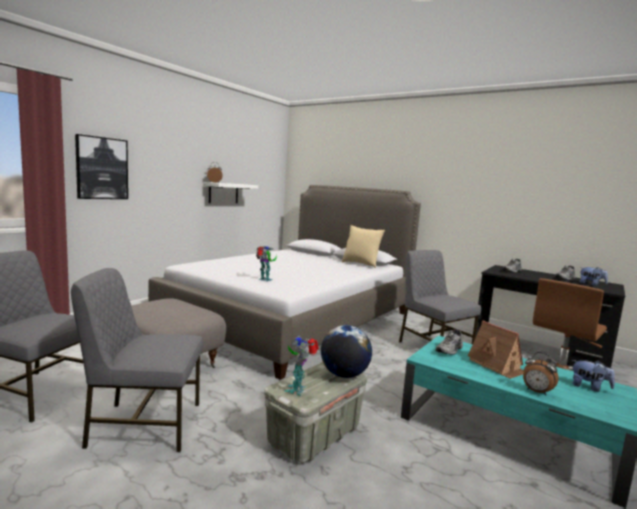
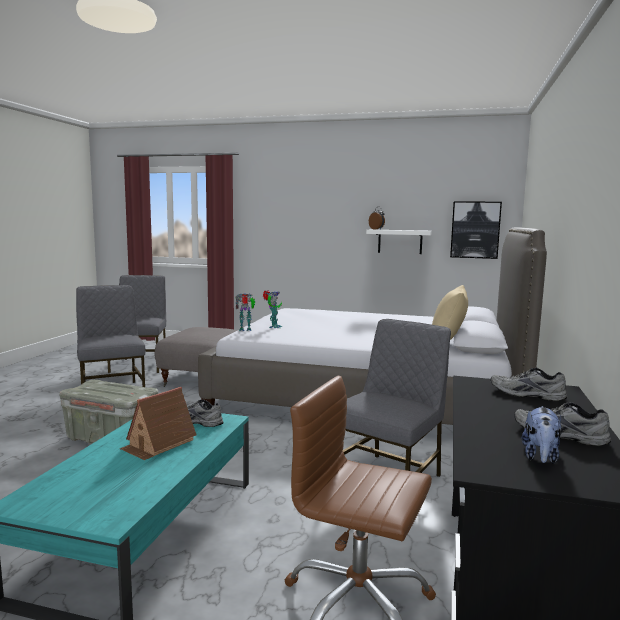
camera: 70 degrees right, 0 degrees up
picture [75,134,128,199] -> picture moved to [450,201,502,259]
toy robot [285,336,319,396] -> toy robot moved to [235,294,255,331]
globe [321,325,372,378] -> none
alarm clock [523,352,559,396] -> none
plush toy [571,360,615,392] -> none

